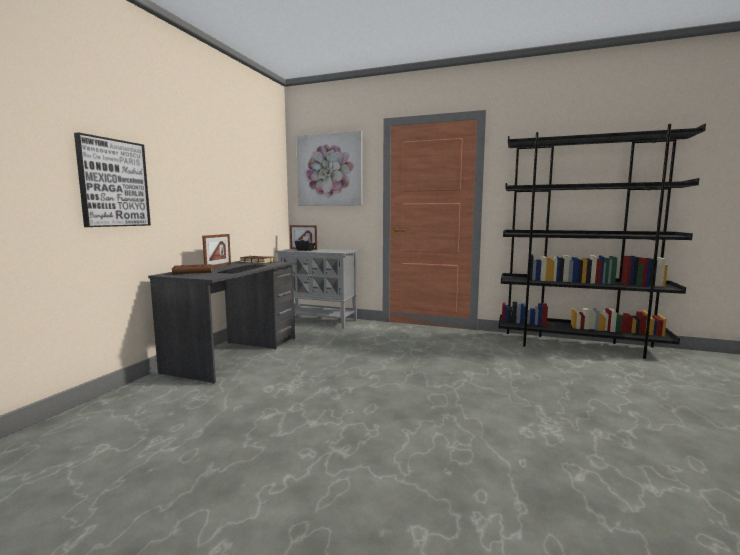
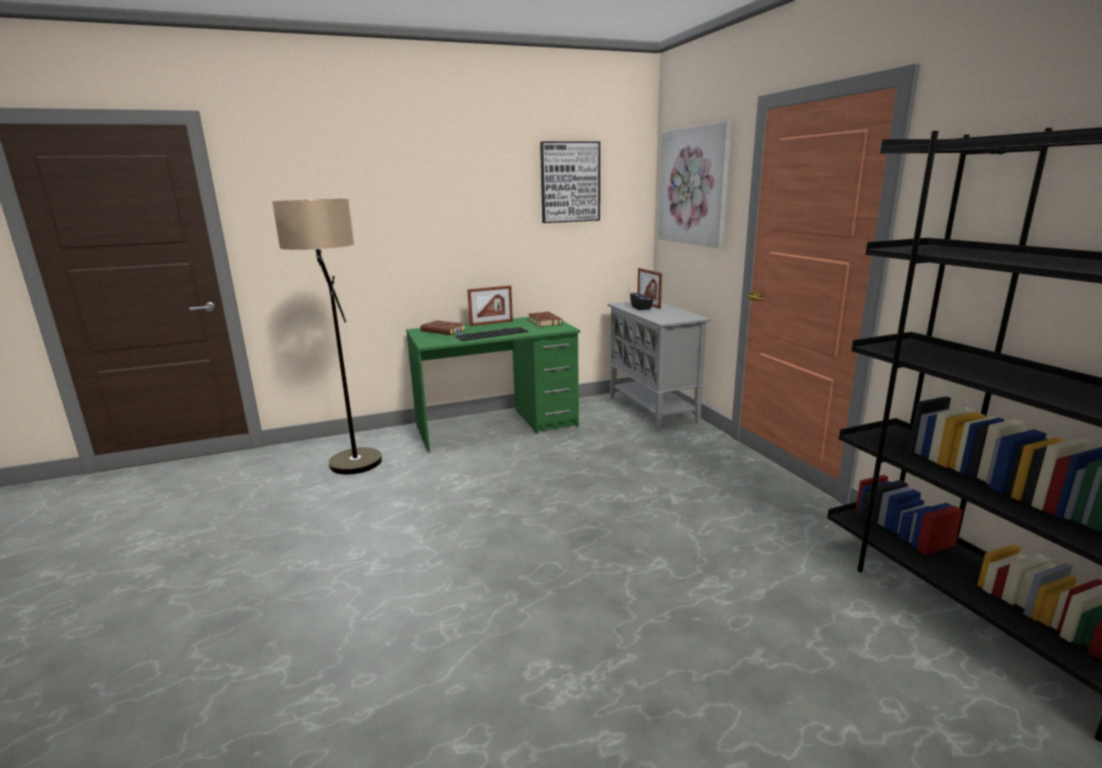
camera: 50 degrees right, 10 degrees up
picture [74,132,151,227] -> picture moved to [540,141,600,223]
grey desk [148,261,296,384] -> green desk [406,317,580,452]
none -> floor lamp [272,199,382,475]

